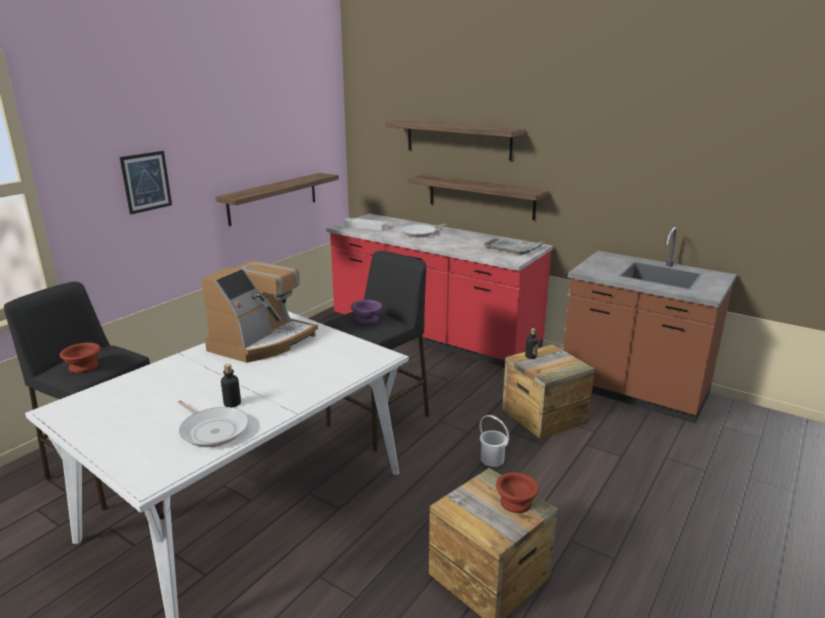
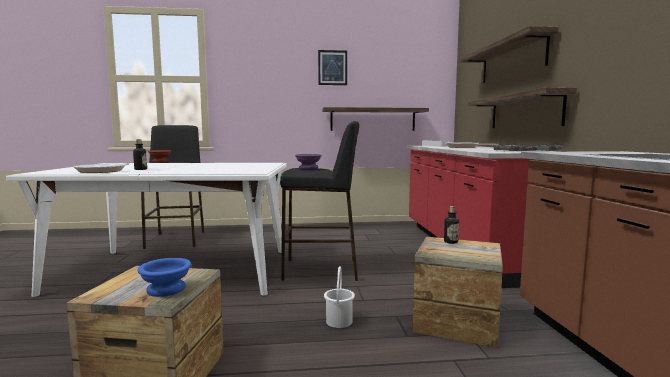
camera: 50 degrees right, 15 degrees down
picture [119,151,172,215] -> picture moved to [318,50,347,85]
coffee machine [201,260,318,363] -> none
brown bowl [496,472,539,513] -> blue bowl [137,258,191,297]

